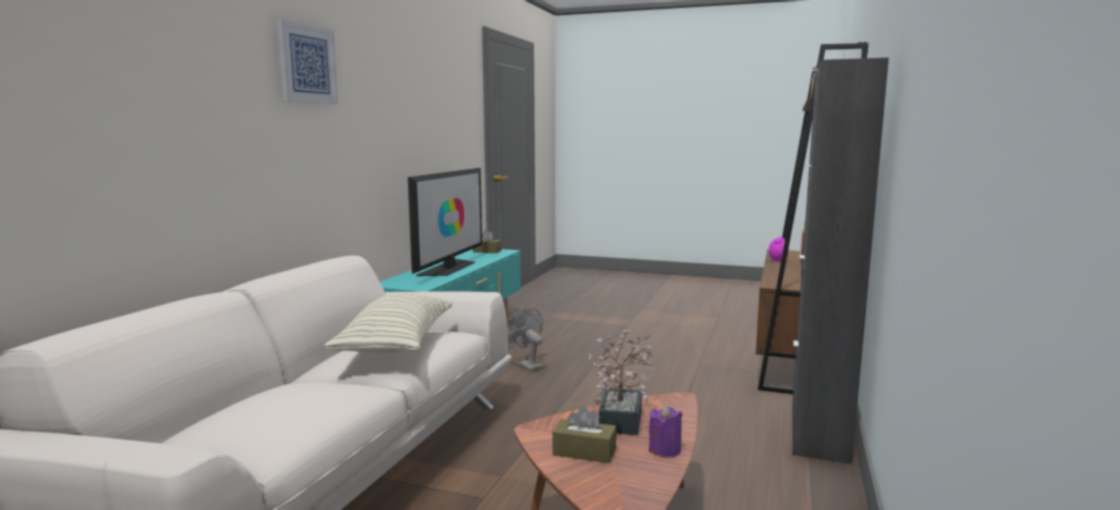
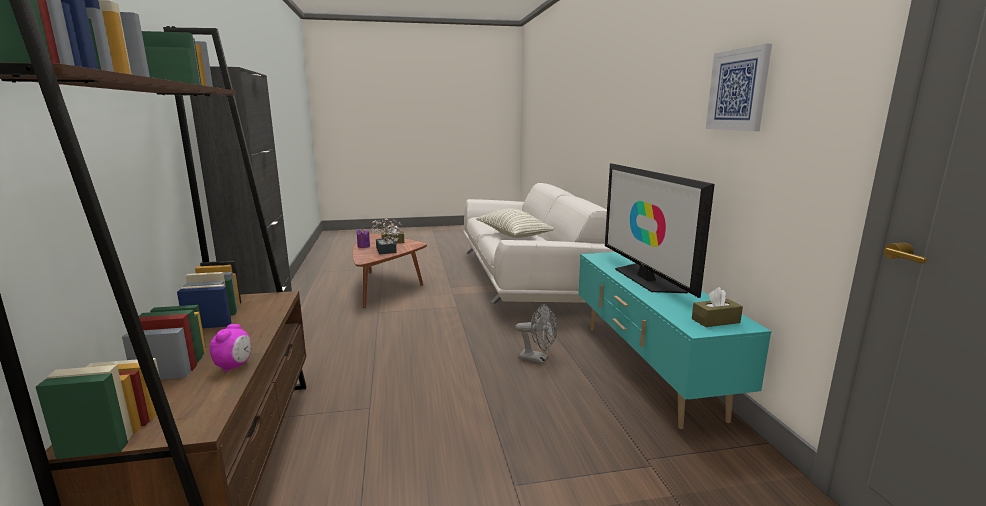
camera: 150 degrees right, 5 degrees up
picture [277,19,338,104] -> picture moved to [706,44,772,131]

